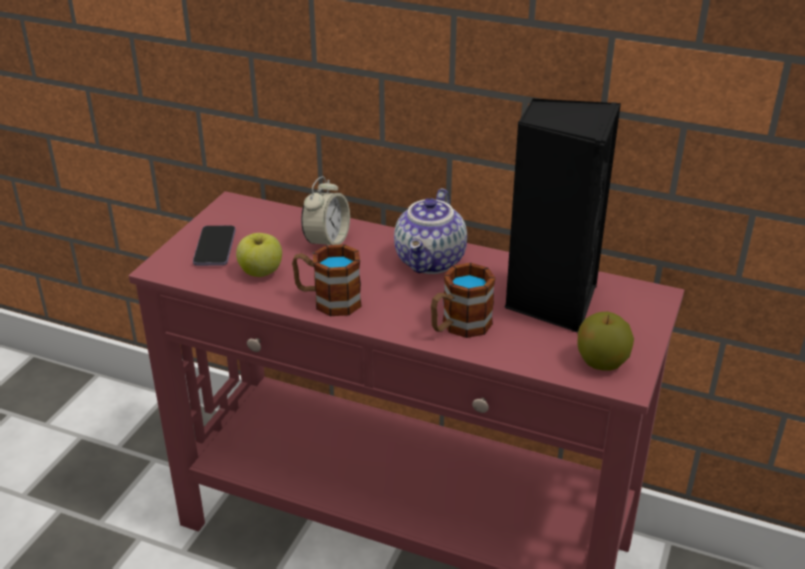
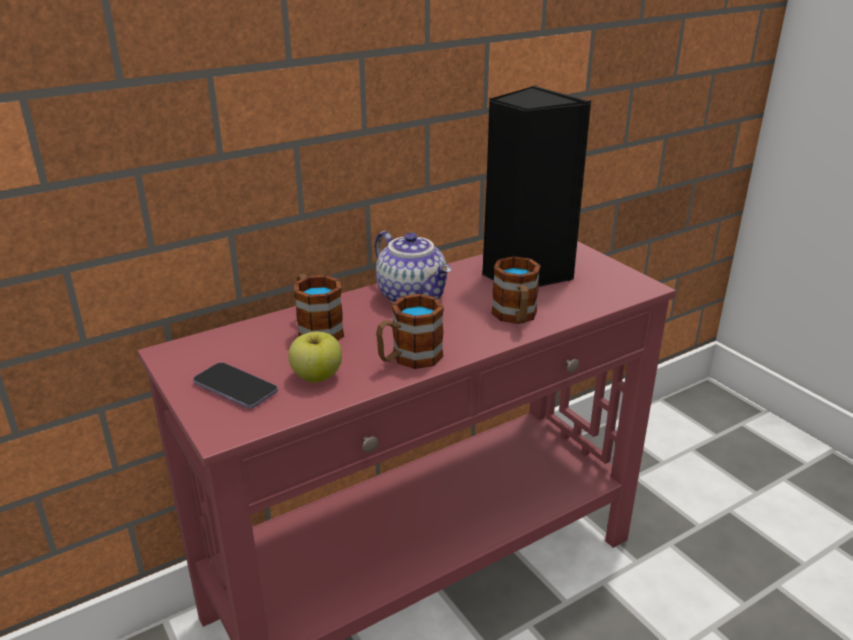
camera: 55 degrees left, 5 degrees down
alarm clock [301,176,350,245] -> mug [294,274,344,341]
apple [577,312,634,371] -> none

